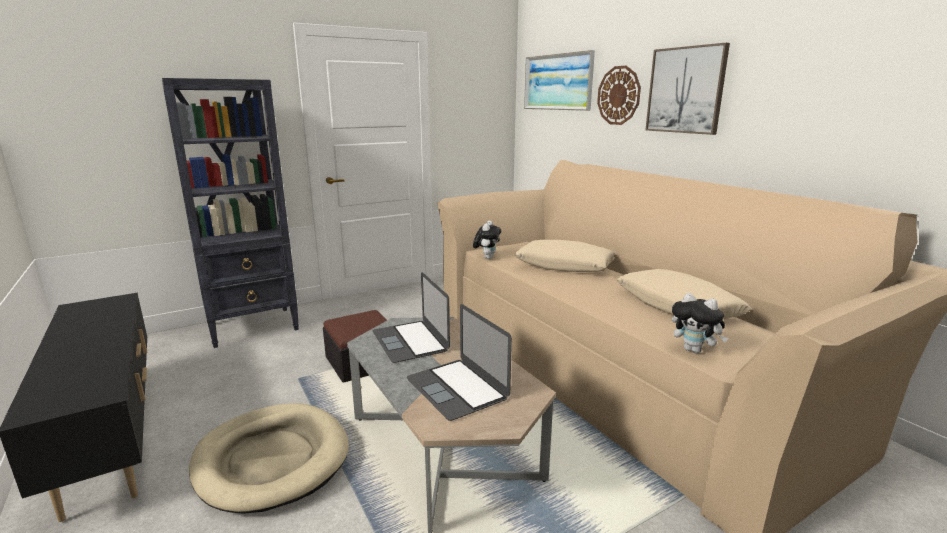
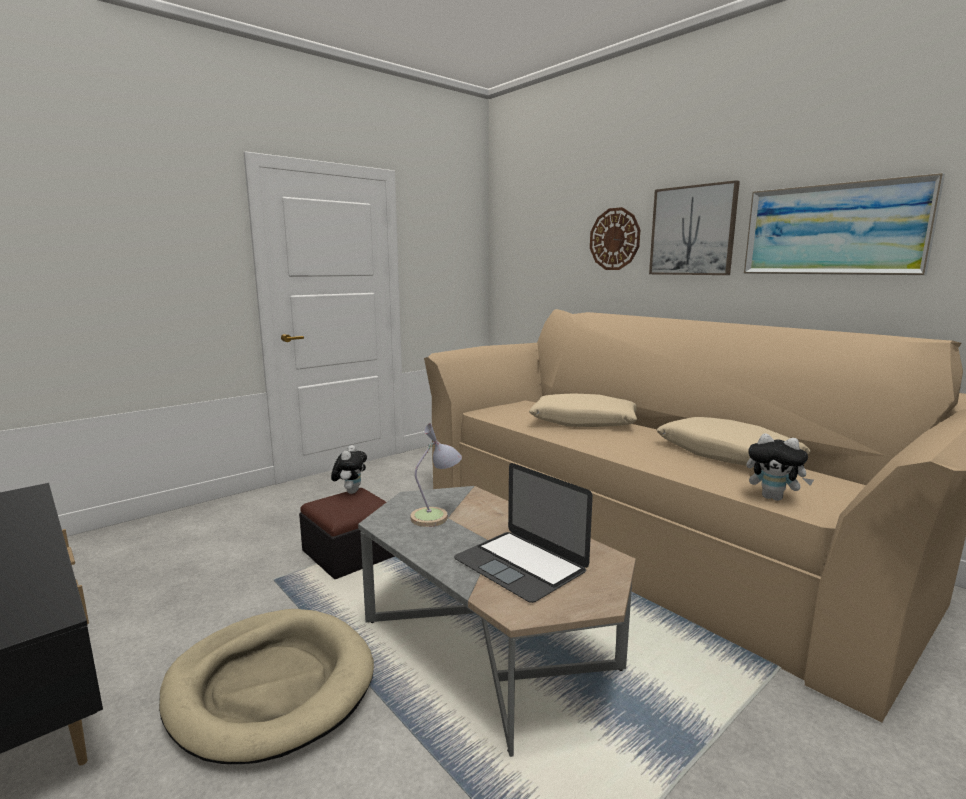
camera: 10 degrees left, 5 degrees down
black bookcase [162,78,299,348] -> none
laptop [373,273,450,363] -> table lamp [410,423,462,527]
plush toy [473,221,501,259] -> plush toy moved to [331,445,367,494]
picture [524,50,595,111] -> picture moved to [744,173,945,275]

